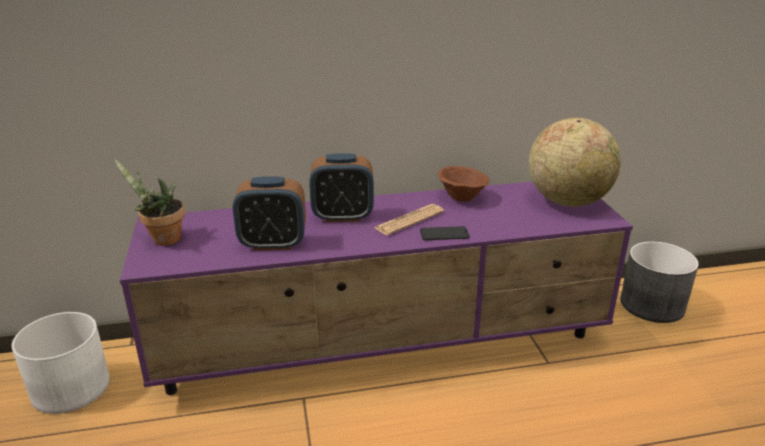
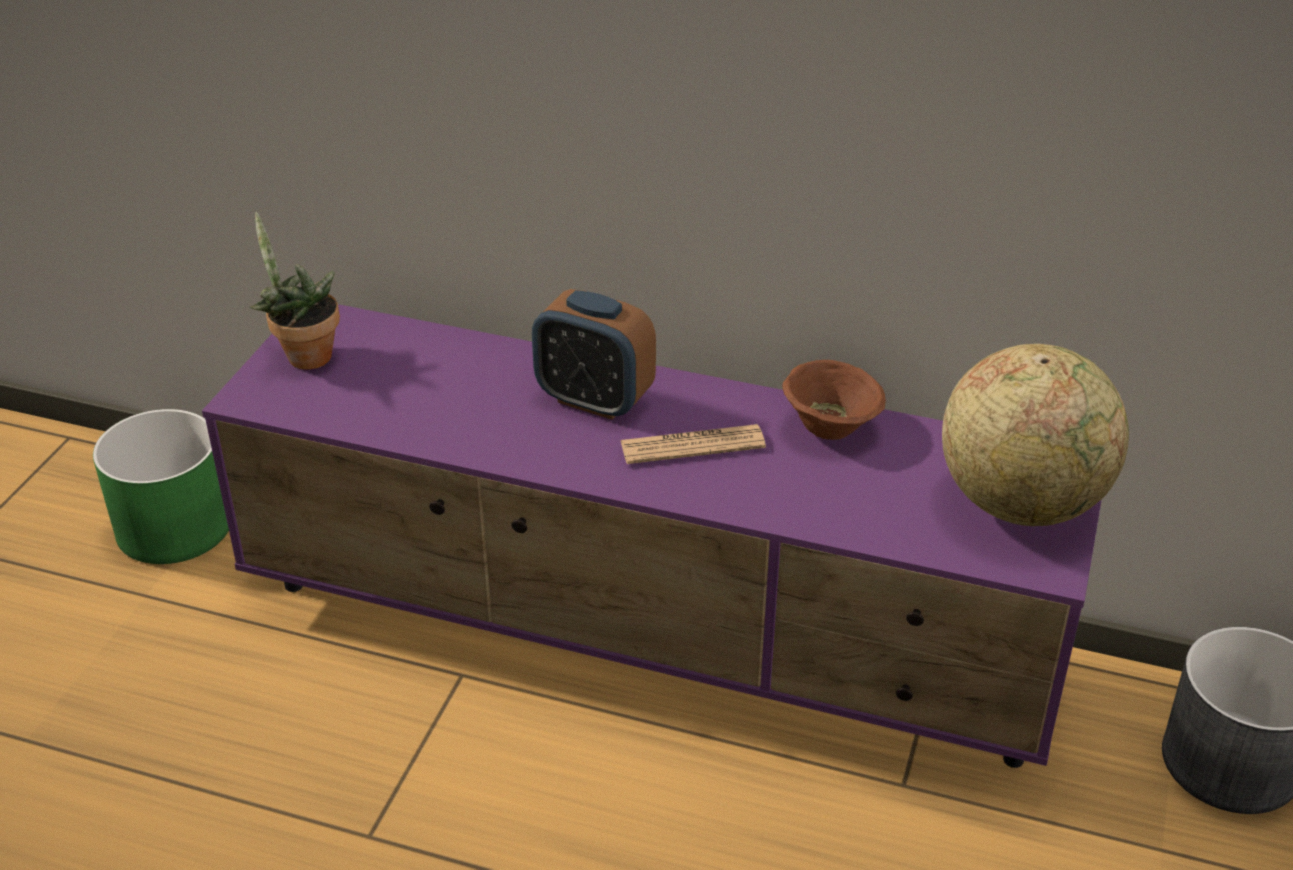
camera: 30 degrees right, 10 degrees up
white planter [11,312,110,414] -> green planter [93,409,229,564]
alarm clock [233,176,306,251] -> none
phone [420,226,469,240] -> none

